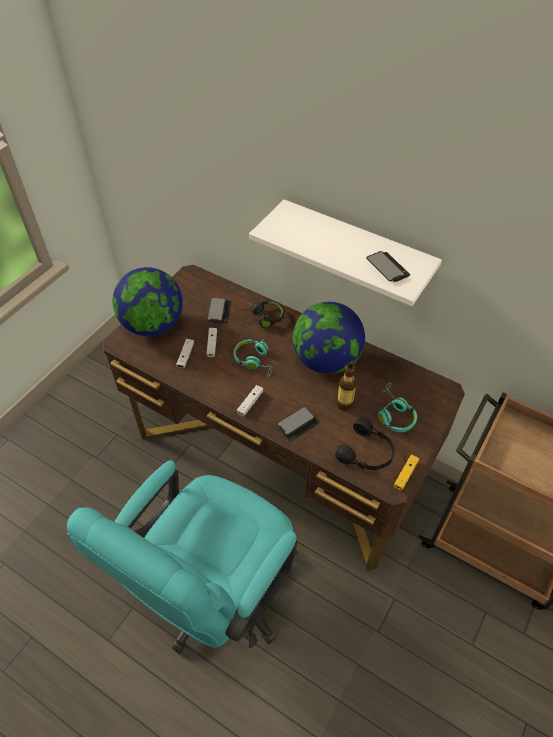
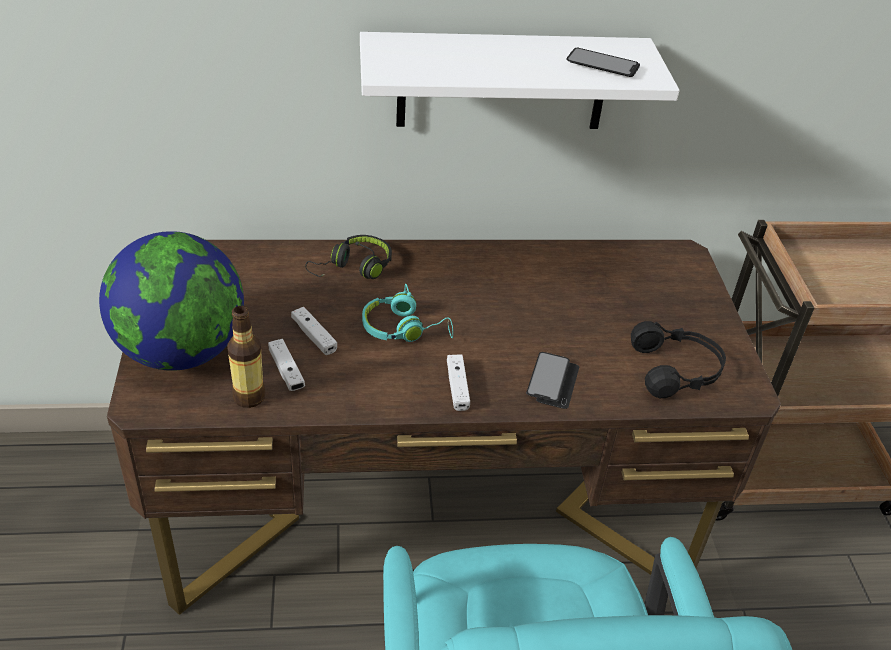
camera: 40 degrees left, 10 degrees down
phone [207,297,231,324] -> none
globe [293,302,365,374] -> none
bottle [337,363,357,411] -> bottle moved to [227,306,266,408]
turquoise headphones [378,383,417,432] -> none
yellow game controller [394,454,419,491] -> none

